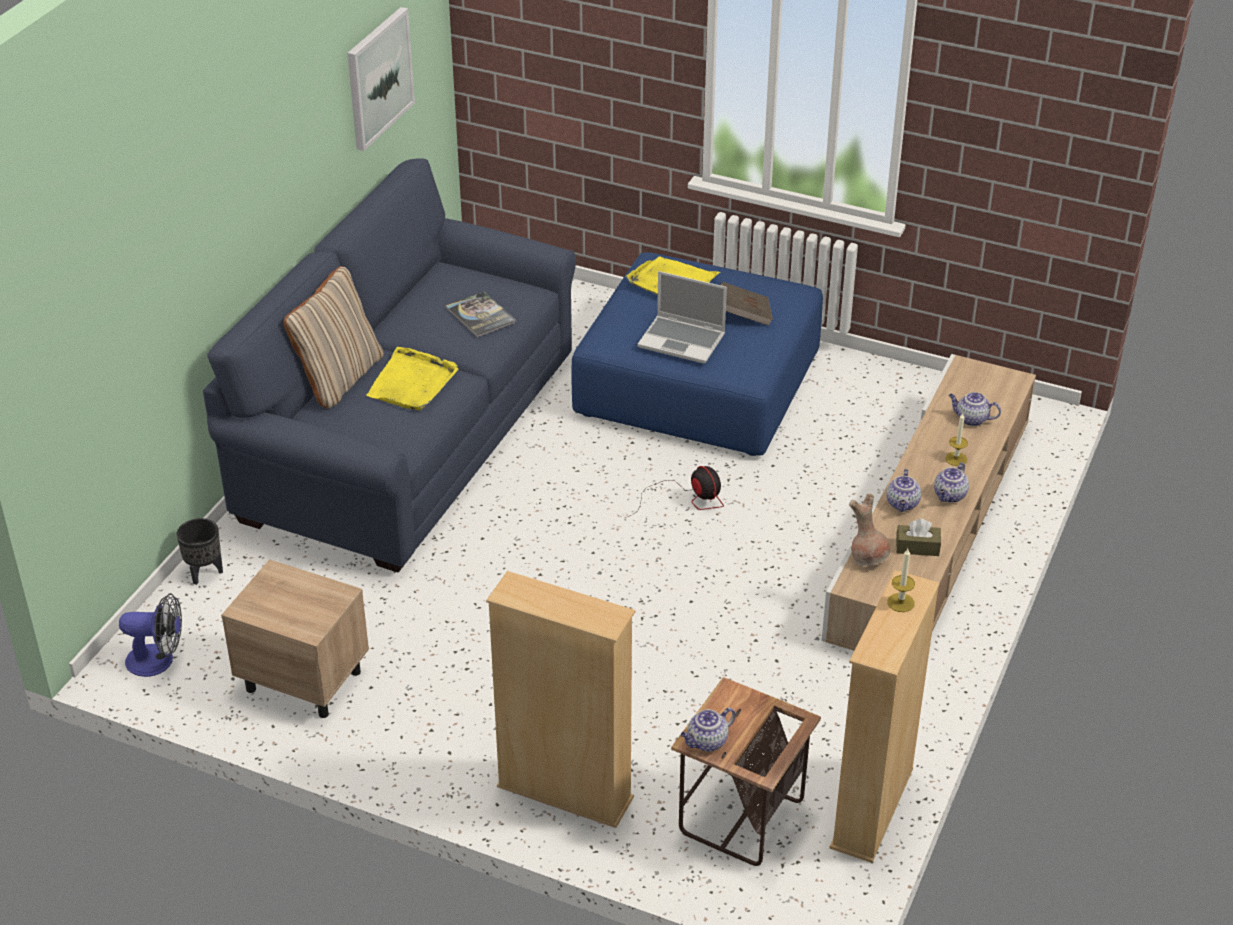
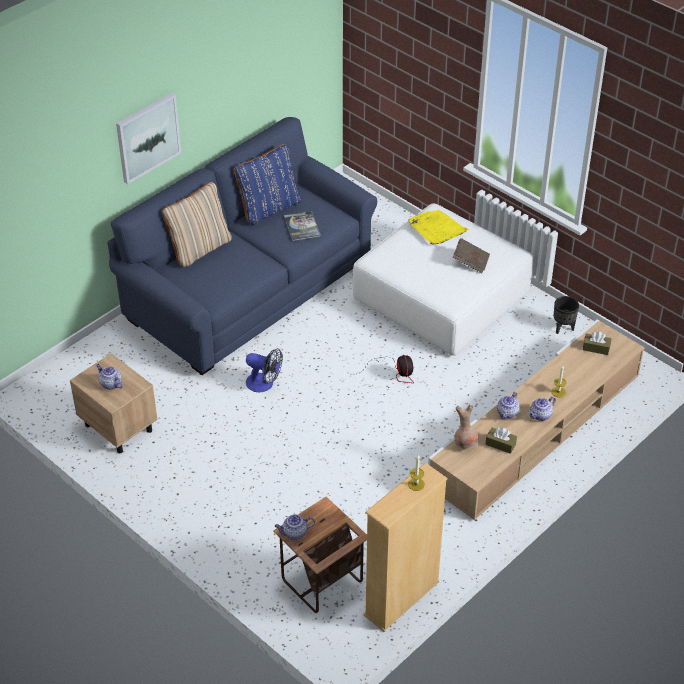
camera: 20 degrees right, 5 degrees up
fan [119,593,182,677] -> fan moved to [246,348,283,392]
black planter [176,518,223,585] -> black planter moved to [554,296,579,334]
picture [347,7,415,151] -> picture moved to [116,93,181,184]
yellow tray [366,347,459,410] -> none
beige bookcase [486,571,635,828] -> none
blue ottoman [572,252,823,456] -> white ottoman [353,204,533,356]
laptop [637,271,727,364] -> none
teapot [948,392,1001,426] -> teapot moved to [96,364,123,390]
none -> blue pillow [234,144,301,225]
none -> brown tissue box [583,332,611,355]

